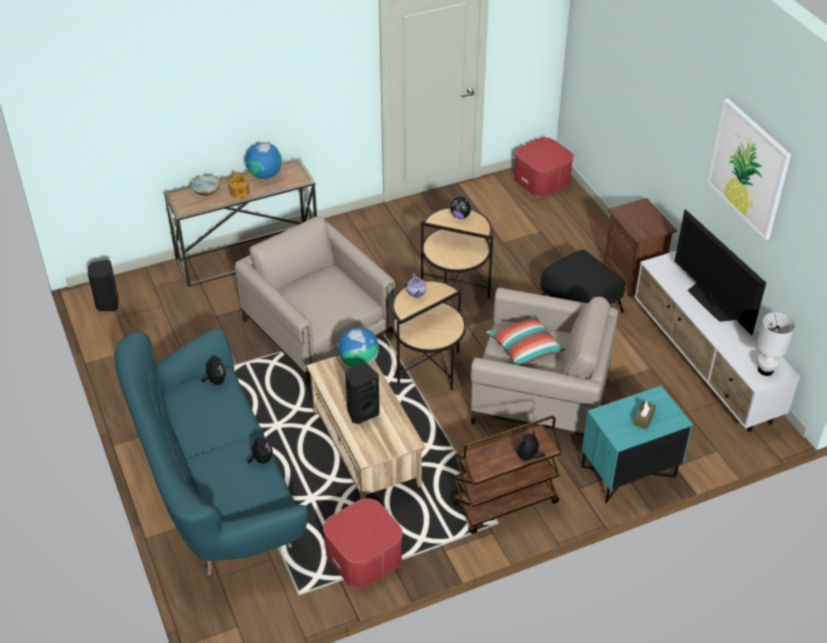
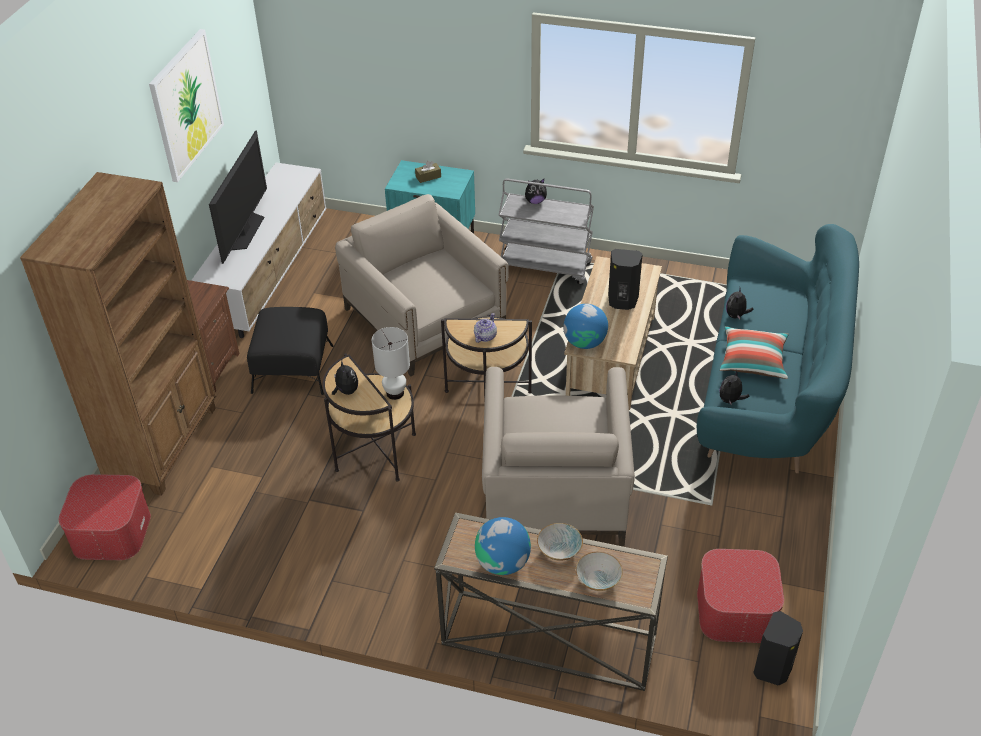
camera: 140 degrees left, 0 degrees up
teapot [229,171,250,199] -> bowl [537,523,583,561]
ottoman [323,498,403,588] -> ottoman moved to [697,549,784,643]
brown cart [452,416,562,534] -> grey cart [499,178,594,285]
pillow [486,314,565,366] -> pillow moved to [720,326,789,379]
white table lamp [757,312,795,376] -> white table lamp moved to [372,327,410,400]
none -> brown bookcase [20,172,216,496]

